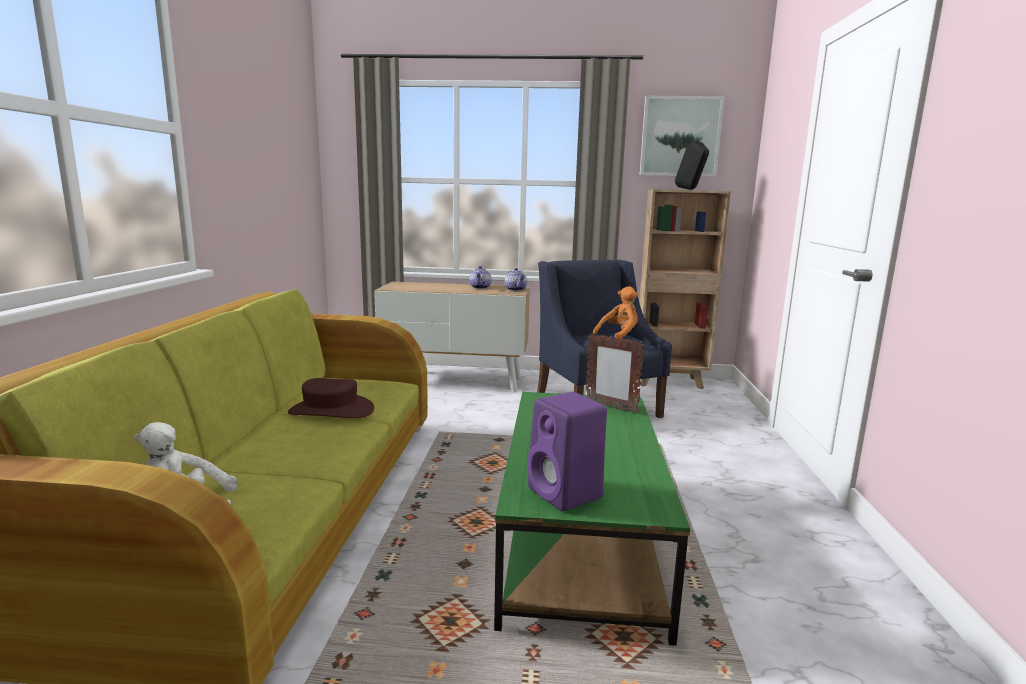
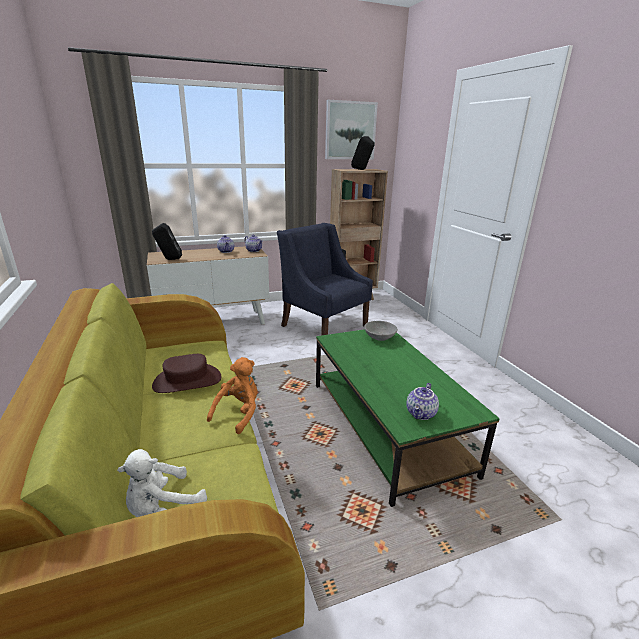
camera: 25 degrees left, 10 degrees up
purple speaker [527,392,607,511] -> teapot [406,383,439,420]
picture frame [586,333,644,414] -> grey bowl [364,321,398,341]
orange plush toy [593,286,638,341] -> orange plush toy moved to [207,357,258,434]
none -> black speaker [152,223,182,260]

